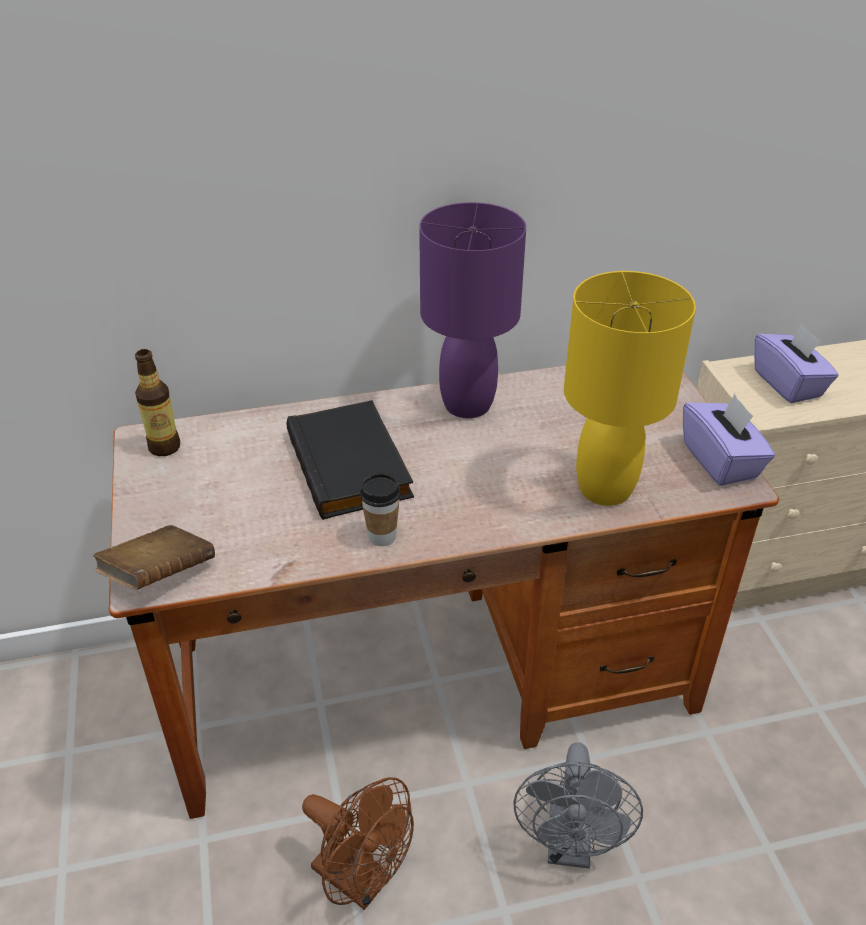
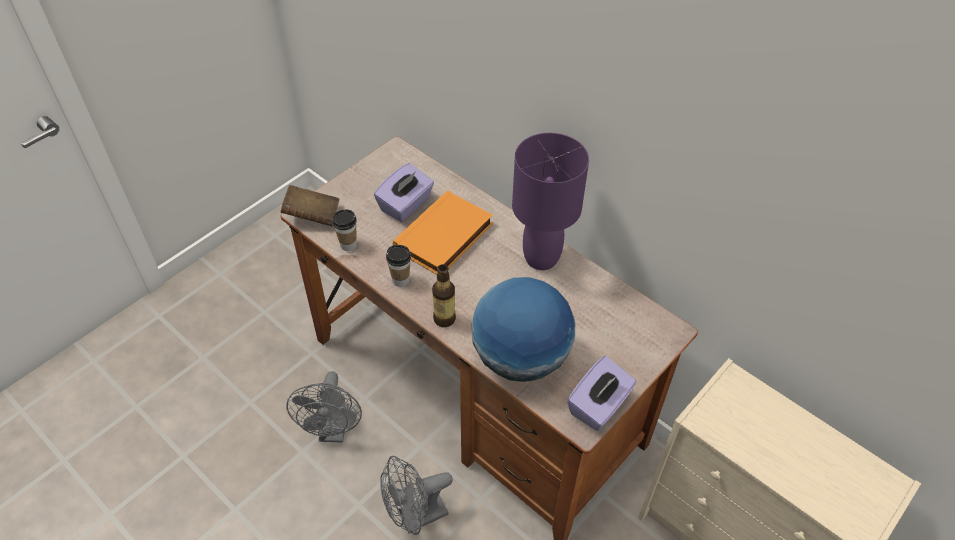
camera: 55 degrees right, 10 degrees up
bottle [135,349,180,456] -> bottle moved to [432,264,456,327]
black book [286,400,414,520] -> orange book [393,191,493,275]
brown fan [302,777,414,910] -> grey fan [287,371,362,443]
yellow table lamp [564,271,696,506] -> globe [471,277,575,382]
purple tissue box [754,324,839,404] -> purple tissue box moved to [374,163,434,222]
none -> cup [332,209,357,251]

